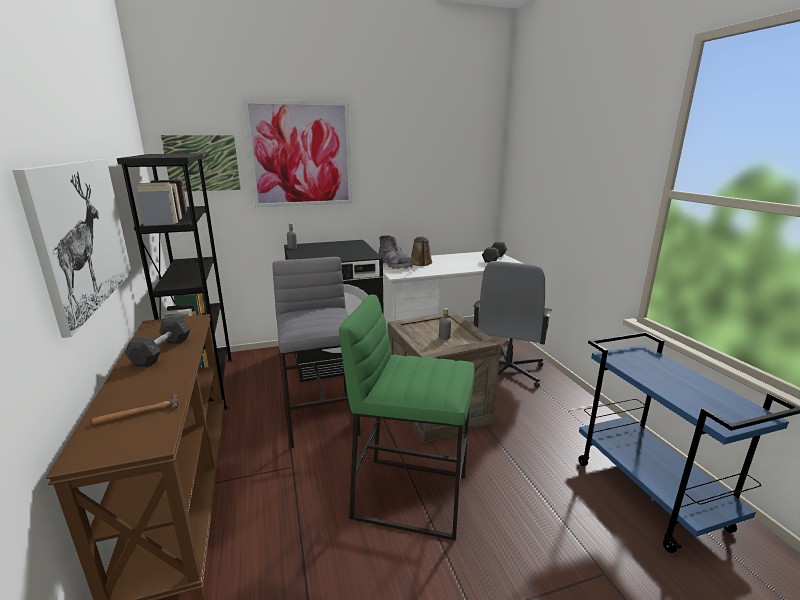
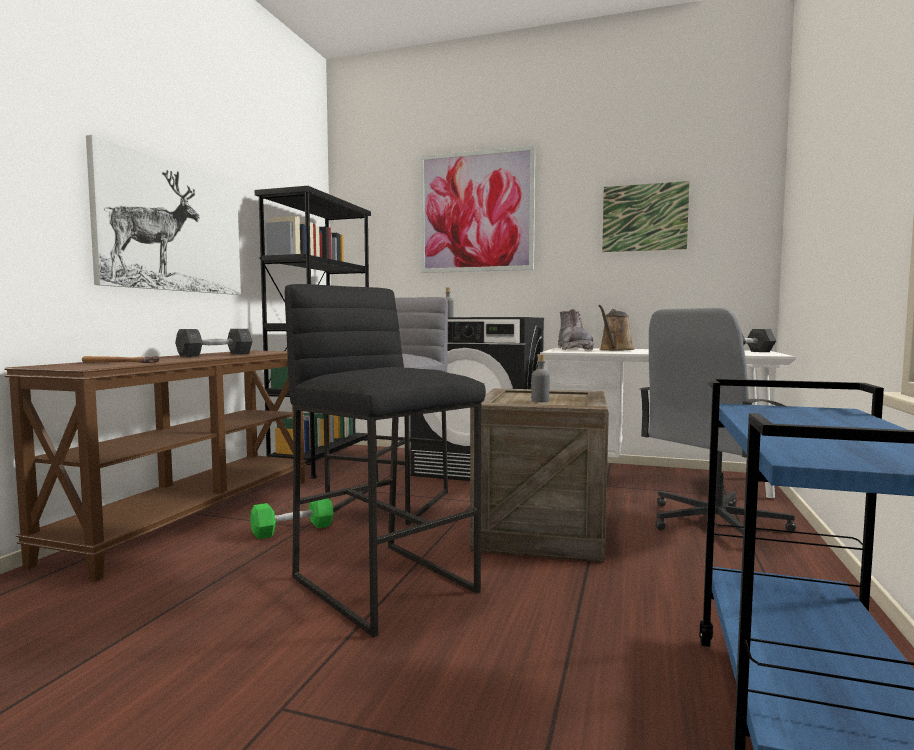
camera: 35 degrees right, 15 degrees down
picture [161,135,241,191] -> picture moved to [602,181,689,252]
green stool [339,295,475,541] -> black stool [285,284,486,638]
none -> green dumbbell [250,498,334,539]

